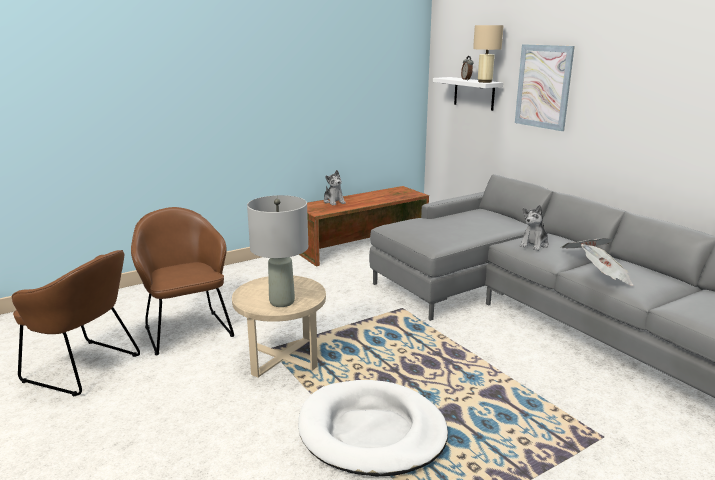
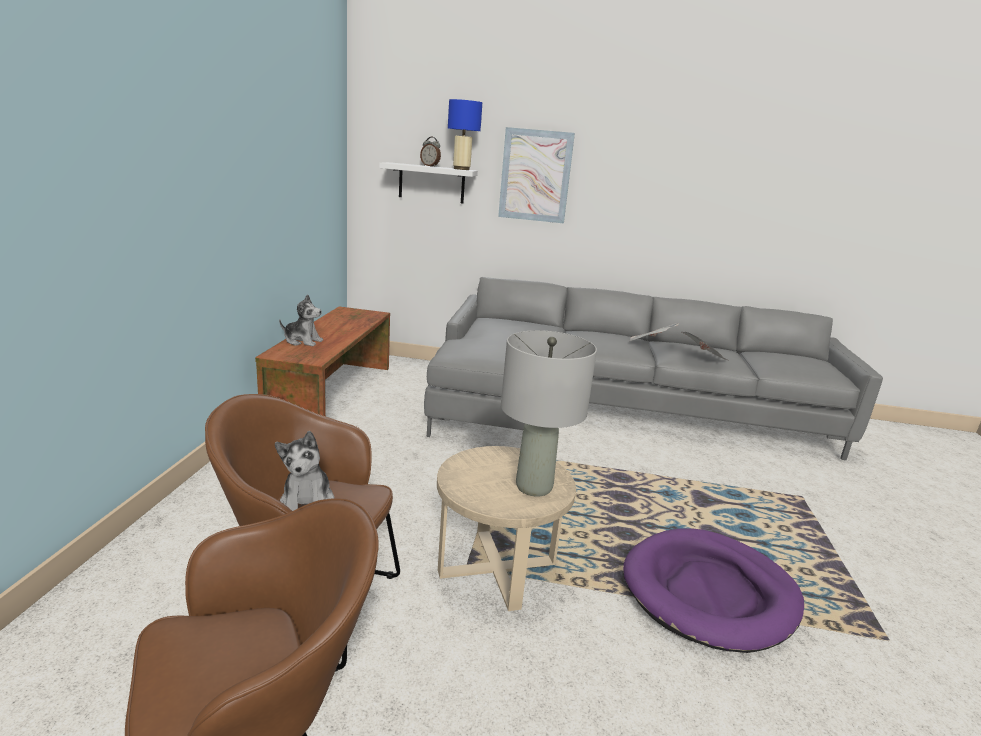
camera: 50 degrees left, 0 degrees up
white dog bed [298,380,448,477] -> purple dog bed [623,528,804,653]
beige table lamp [473,25,503,83] -> blue table lamp [448,99,482,170]
plush toy [520,205,549,251] -> plush toy moved to [275,431,334,511]

